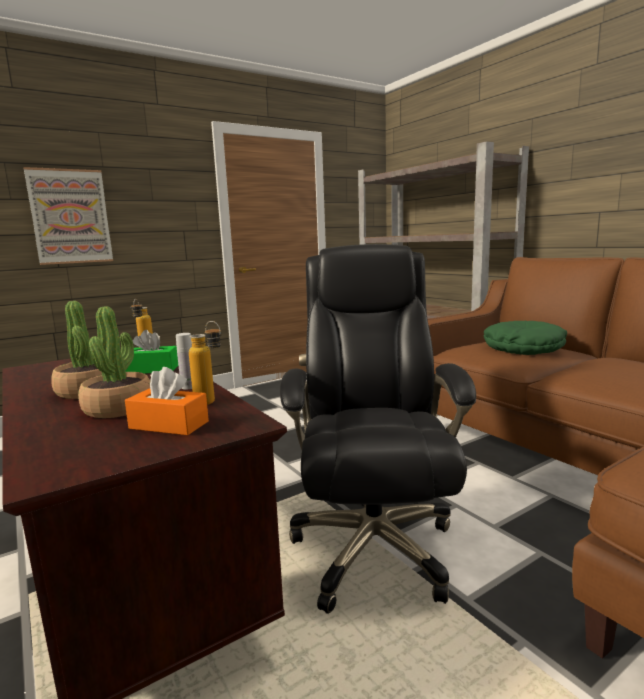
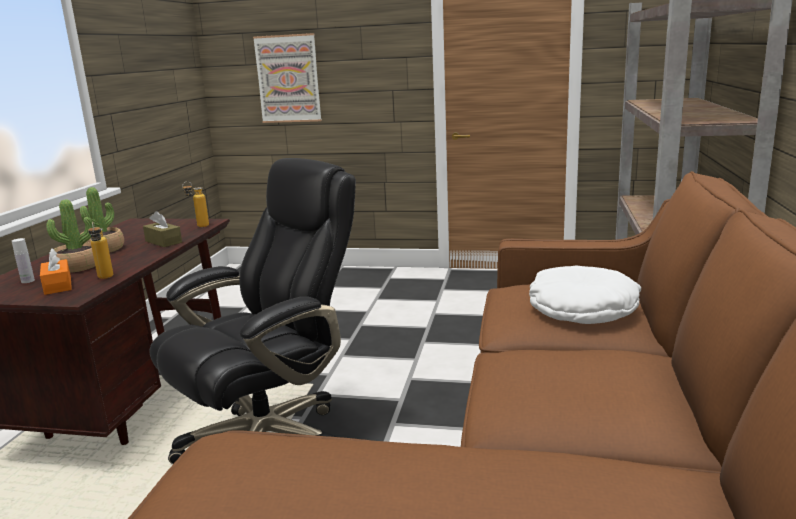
camera: 45 degrees right, 5 degrees up
green tissue box [126,330,179,374] -> brown tissue box [143,211,182,247]
white bottle [176,333,192,390] -> white bottle moved to [12,238,35,283]
green pillow [484,321,567,355] -> white pillow [529,266,641,324]

